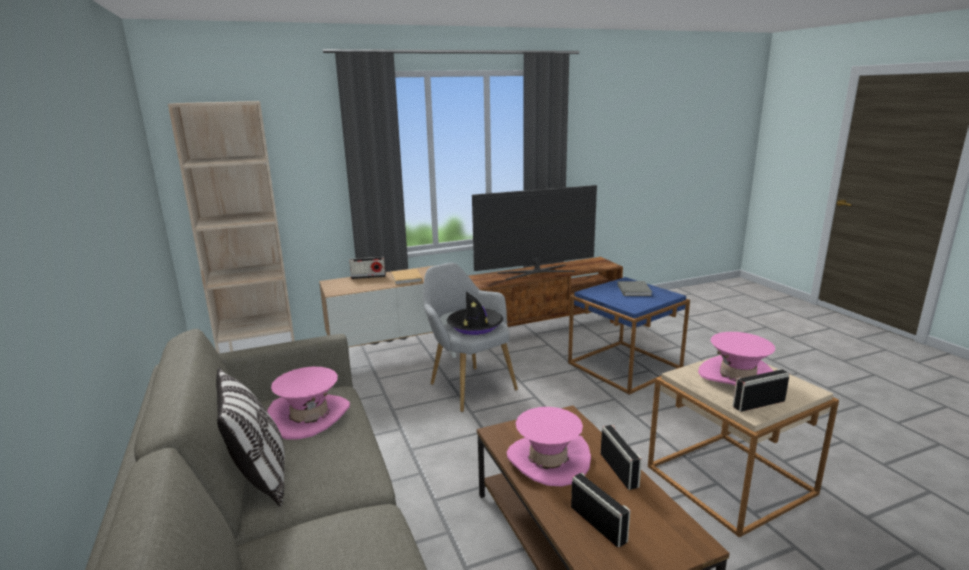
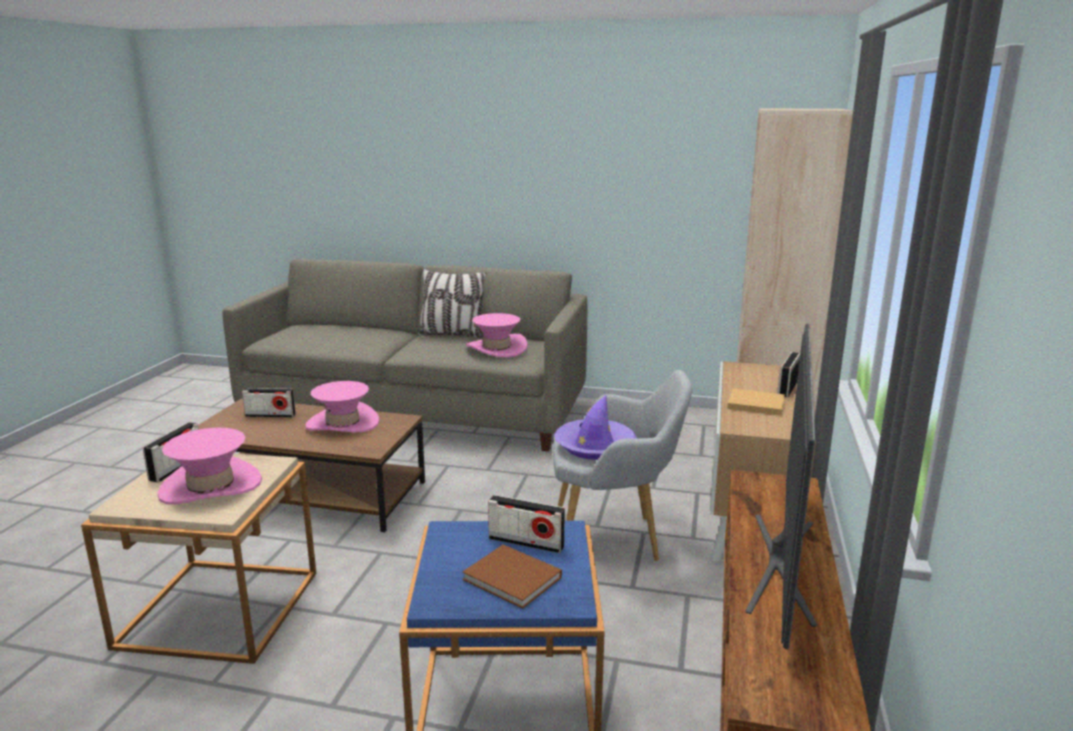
camera: 125 degrees right, 0 degrees up
black hat [447,291,503,335] -> purple hat [554,395,637,460]
radio [601,425,642,490] -> radio moved to [488,495,565,553]
grey book [617,281,652,296] -> brown book [462,545,562,609]

